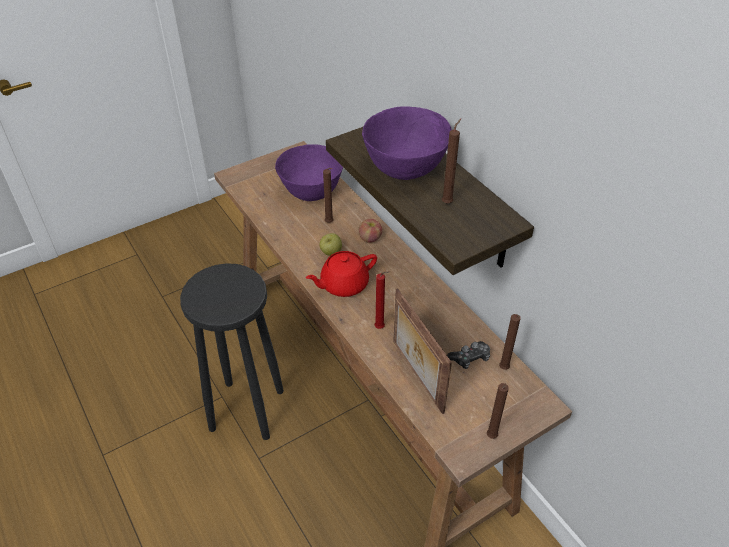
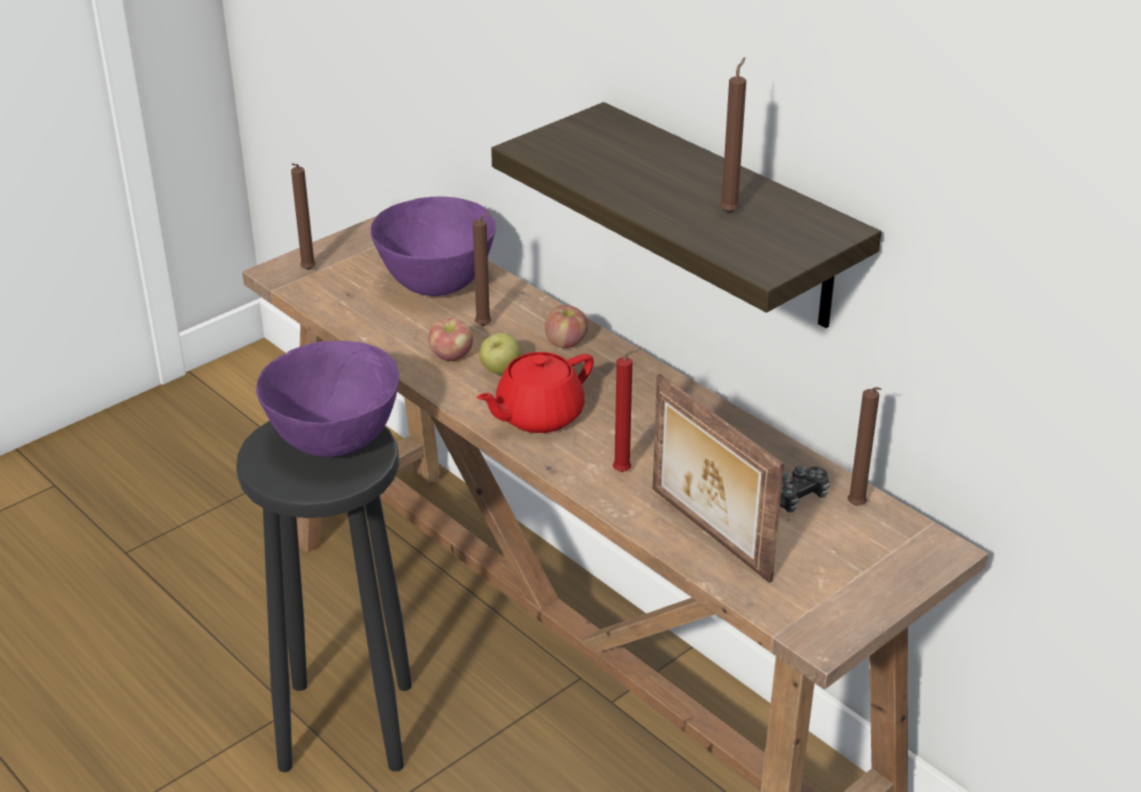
camera: 10 degrees left, 10 degrees down
purple bowl [362,106,452,180] -> purple bowl moved to [256,341,399,457]
brown candle [487,383,509,439] -> brown candle moved to [291,163,316,270]
none -> apple [428,318,473,361]

